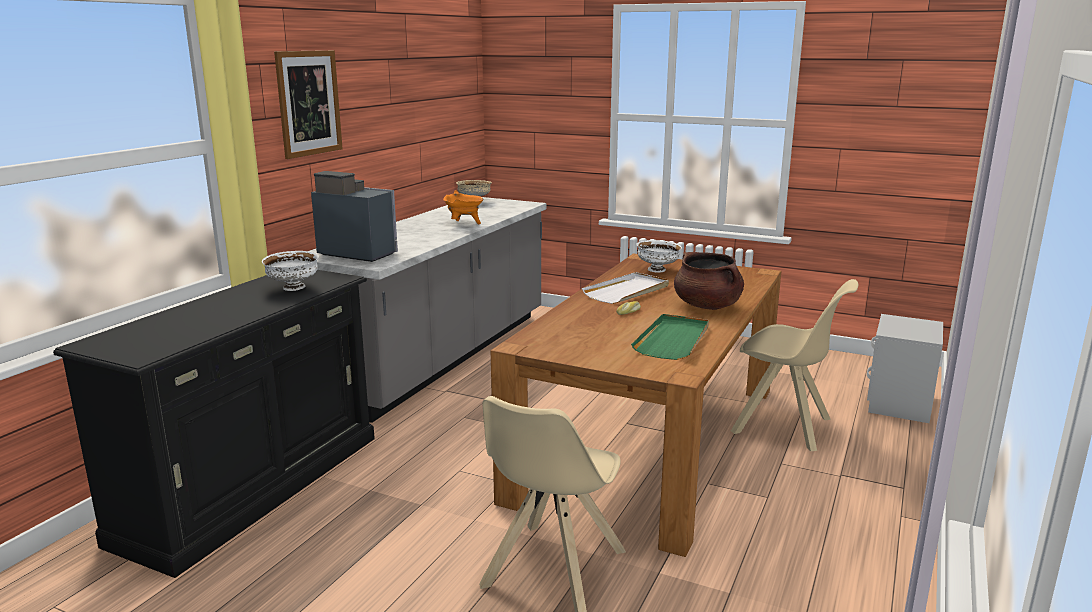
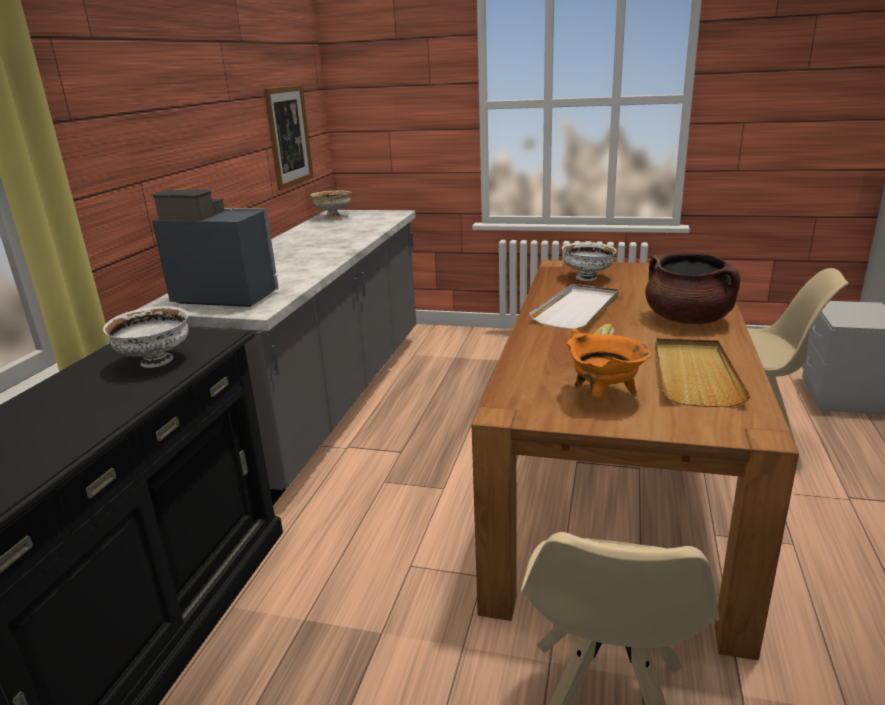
camera: 10 degrees left, 5 degrees up
picture [274,50,343,159] -> picture moved to [264,85,314,190]
orange cooking pot [443,190,484,224] -> orange cooking pot moved to [567,328,651,397]
green tray [631,314,709,360] -> beige tray [655,338,751,407]

